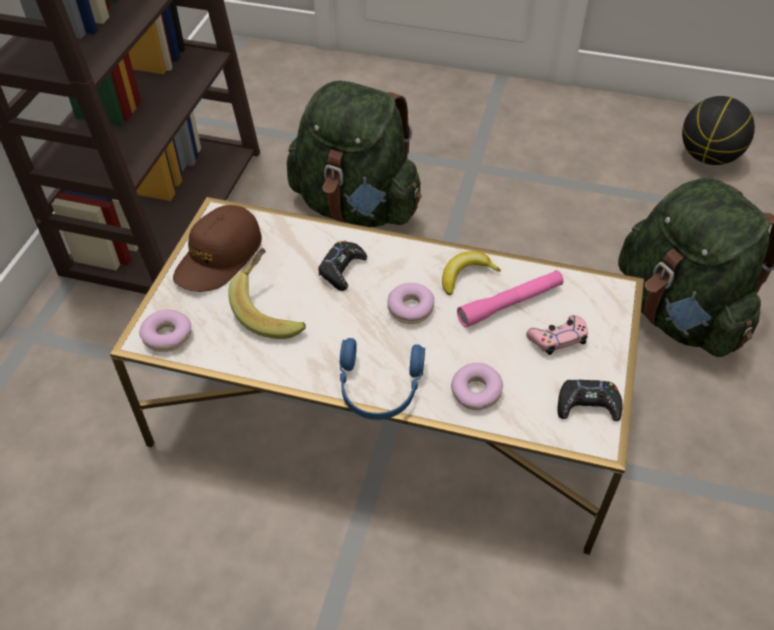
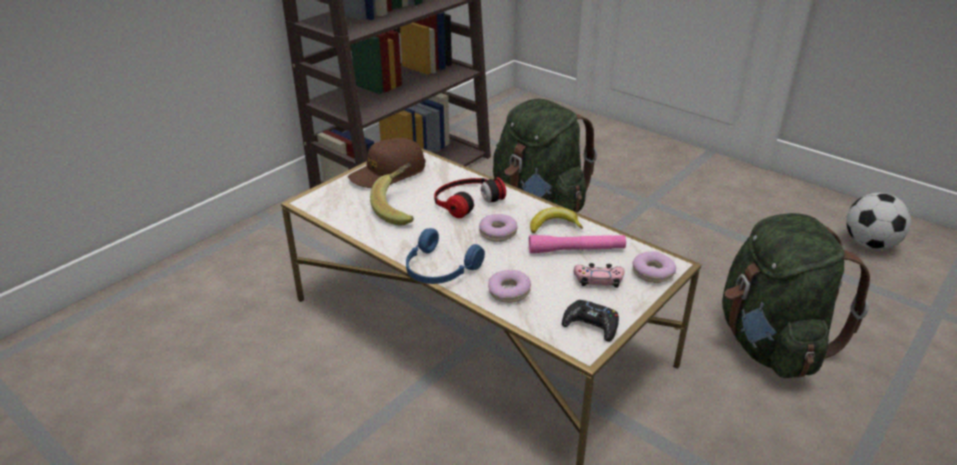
camera: 25 degrees right, 15 degrees down
donut [139,310,191,352] -> donut moved to [633,251,676,283]
black game controller [318,241,367,291] -> headphones [434,177,506,218]
basketball [682,96,755,165] -> football [846,193,911,250]

